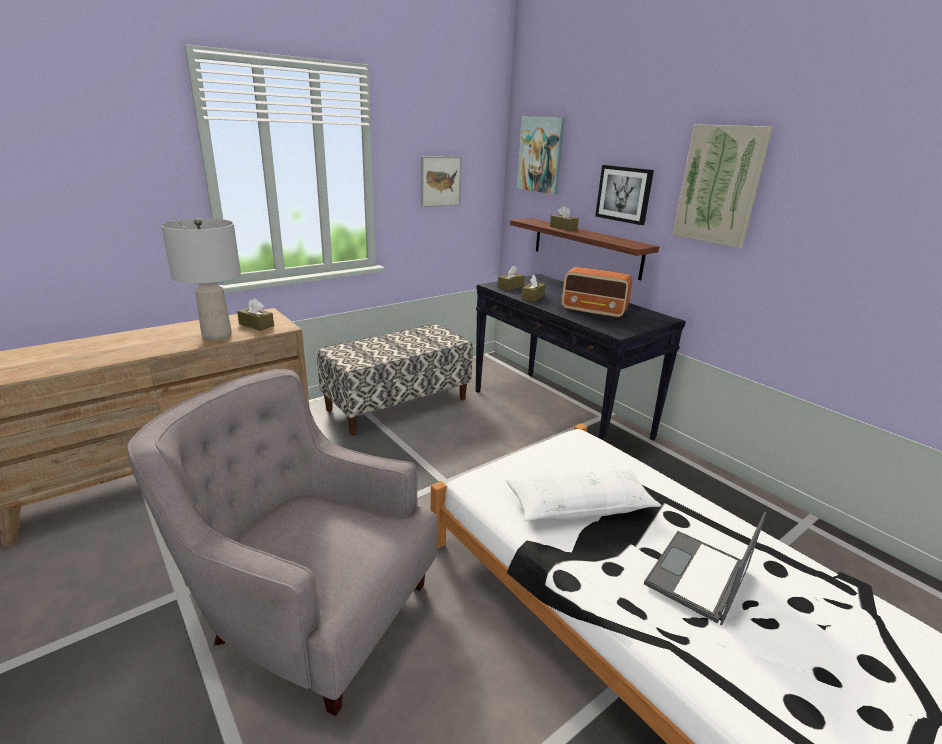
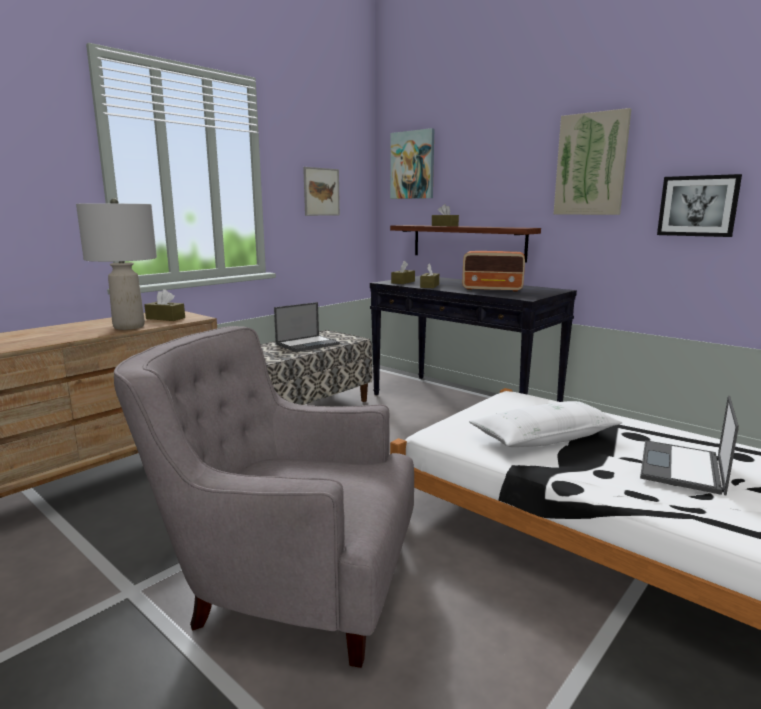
camera: 10 degrees left, 10 degrees down
picture [595,165,654,225] -> picture moved to [657,174,742,237]
none -> laptop [274,302,340,352]

